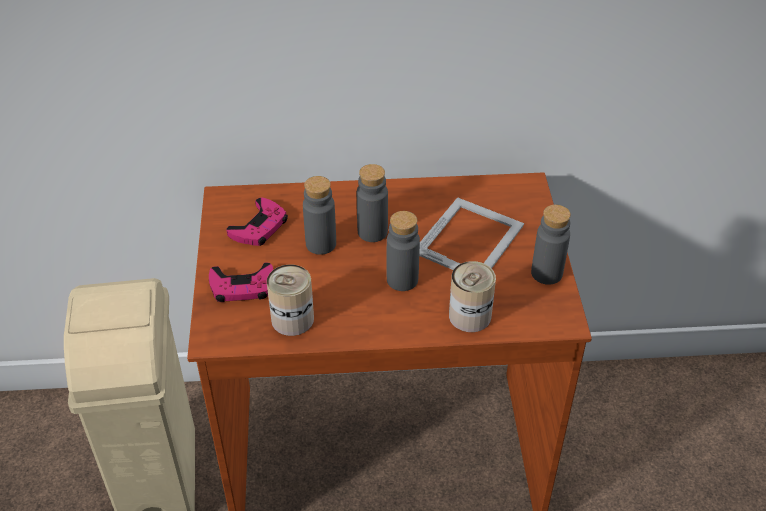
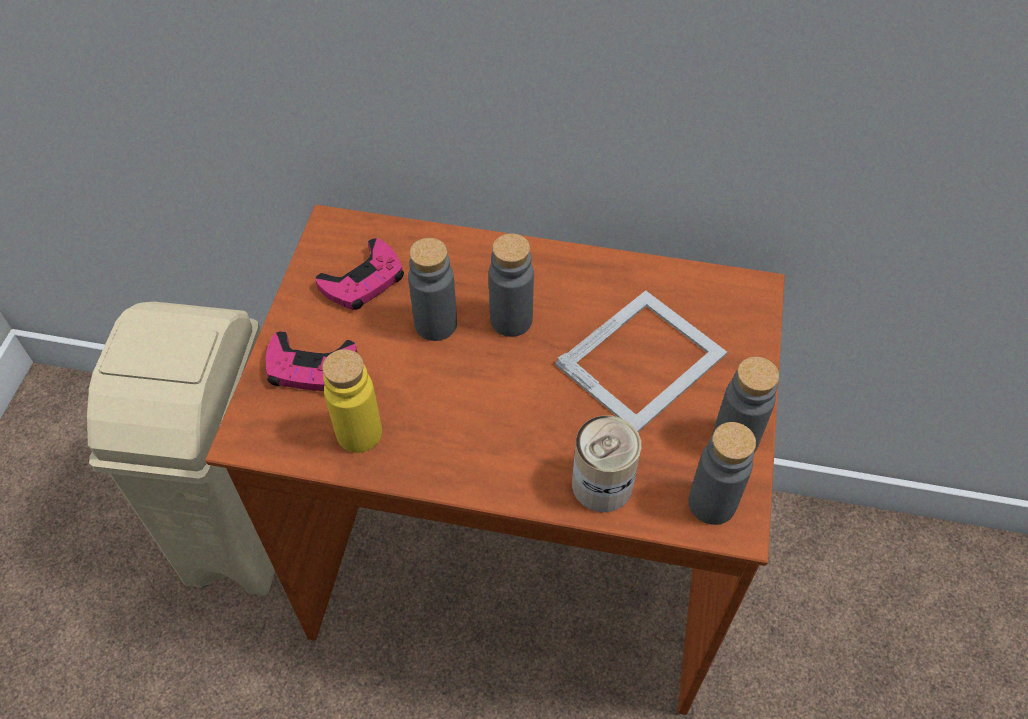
camera: 15 degrees right, 10 degrees up
can [267,264,314,336] -> yellow bottle [322,349,382,453]
grey bottle [387,211,420,291] -> grey bottle moved to [689,422,756,525]

